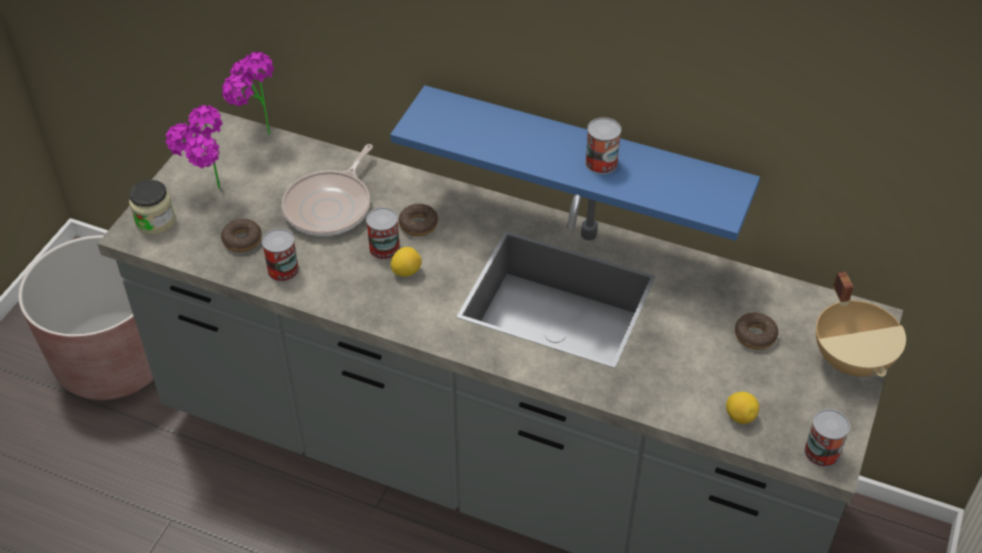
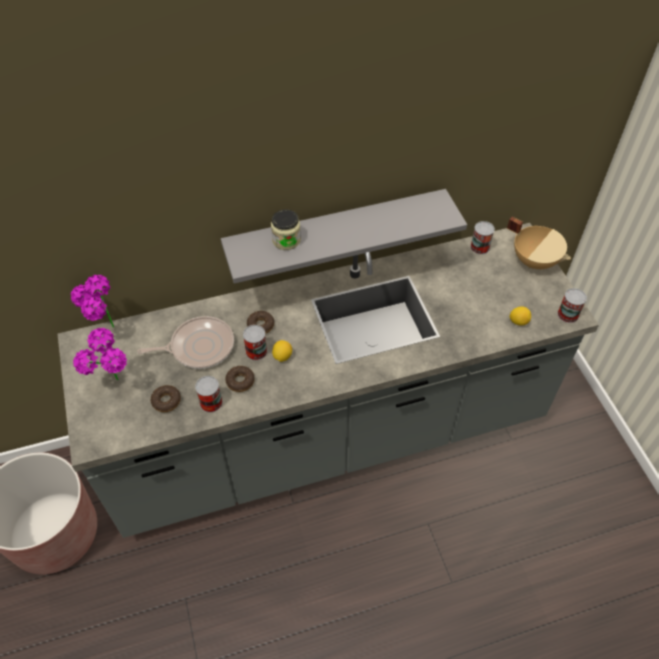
camera: 40 degrees left, 5 degrees up
jar [129,180,175,235] -> jar moved to [271,210,301,250]
frying pan [282,144,373,236] -> frying pan turned 90 degrees counterclockwise [137,316,234,369]
blue shelf [390,85,760,241] -> grey shelf [221,189,467,284]
can [585,117,621,174] -> can moved to [470,221,495,254]
donut [735,313,778,349] -> donut moved to [225,366,255,392]

